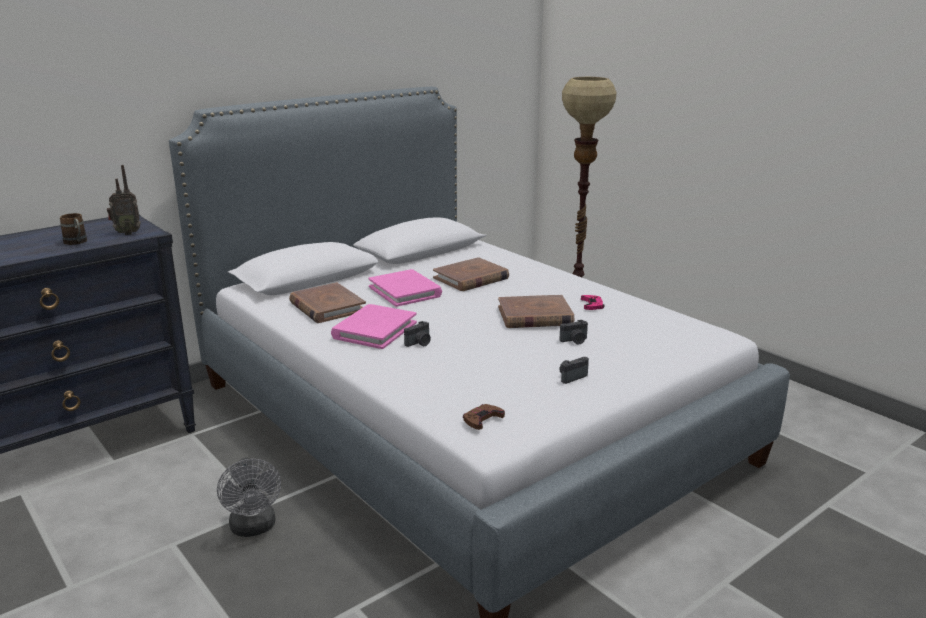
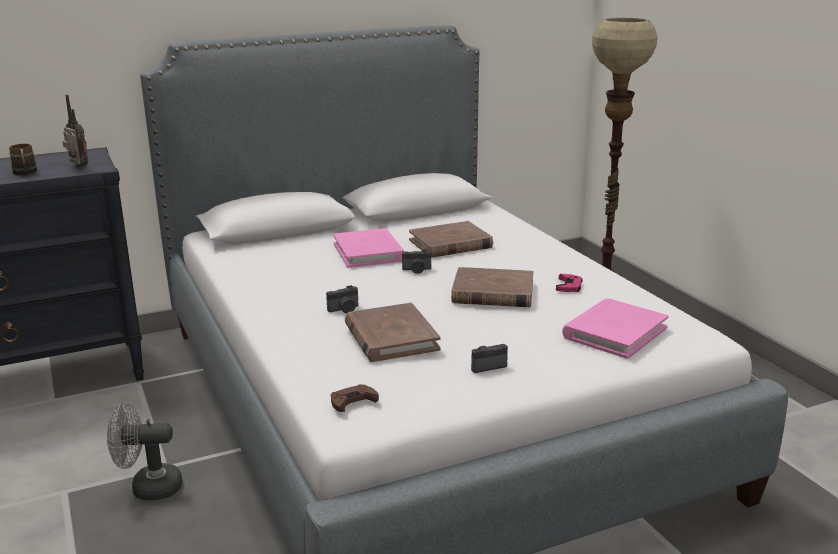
camera: 15 degrees right, 0 degrees up
radio [107,165,141,235] -> radio turned 135 degrees counterclockwise [62,95,88,167]
grey fan [217,458,281,537] -> grey fan turned 90 degrees clockwise [107,402,182,500]
brown book [289,283,366,323] -> brown book moved to [345,303,441,362]
pink book [331,304,417,349] -> pink book moved to [562,299,669,359]
camera [559,320,588,345] -> camera moved to [402,249,431,274]

